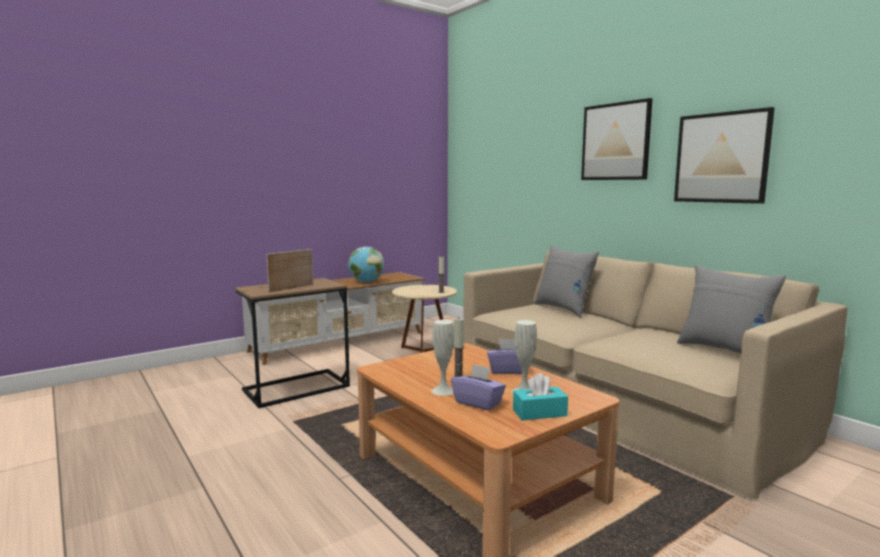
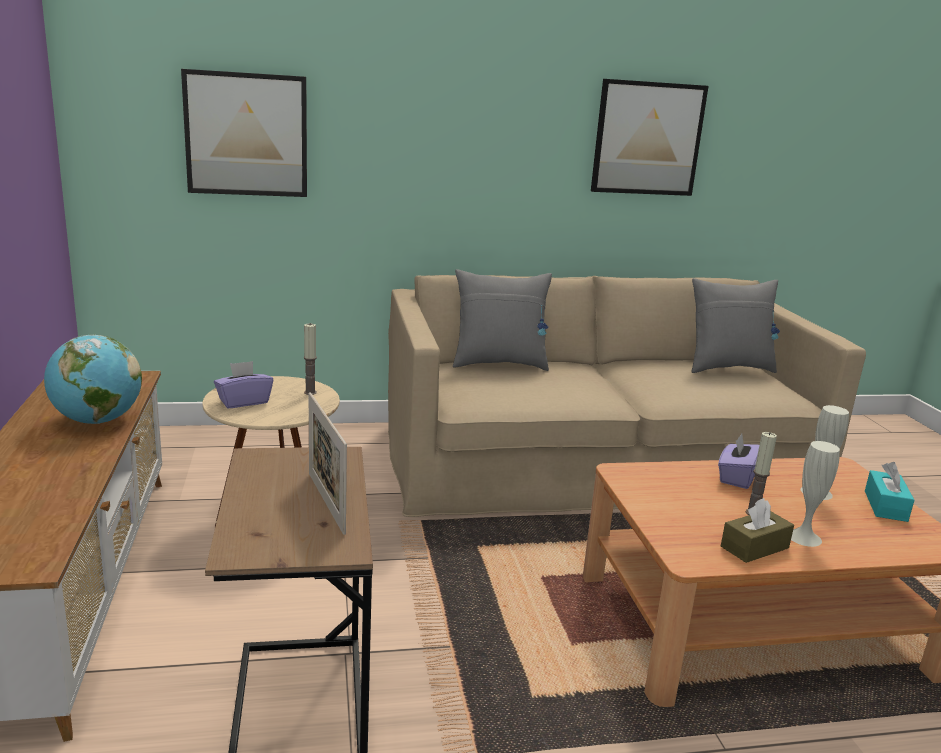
camera: 65 degrees left, 10 degrees up
purple tissue box [451,364,506,411] -> purple tissue box moved to [214,361,273,408]
picture [581,98,652,180] -> picture moved to [181,69,307,197]
none -> brown tissue box [721,498,794,563]

